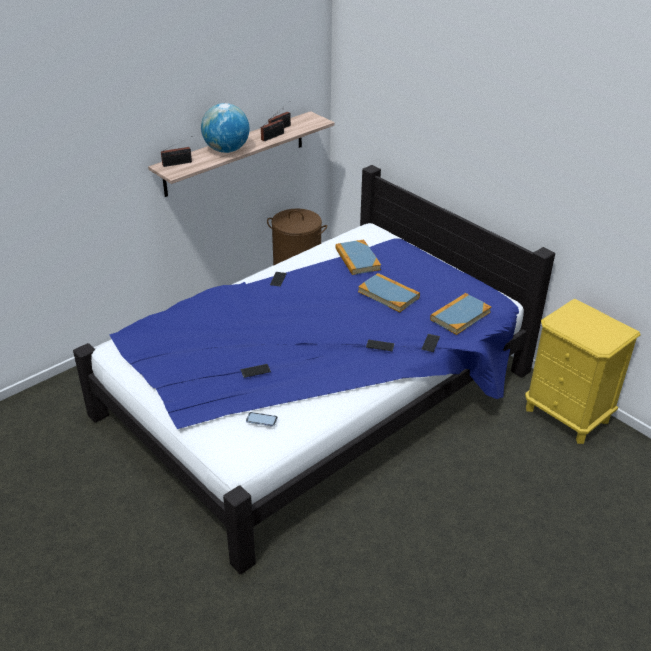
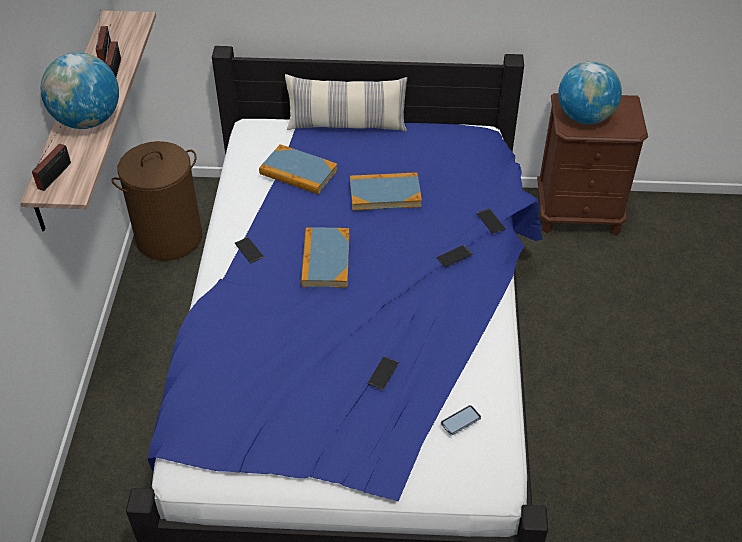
camera: 45 degrees left, 10 degrees up
book [430,293,491,335] -> book moved to [301,227,349,287]
yellow nightstand [525,299,641,444] -> brown nightstand [537,93,648,236]
none -> pillow [285,74,407,132]
none -> globe [558,61,622,124]

